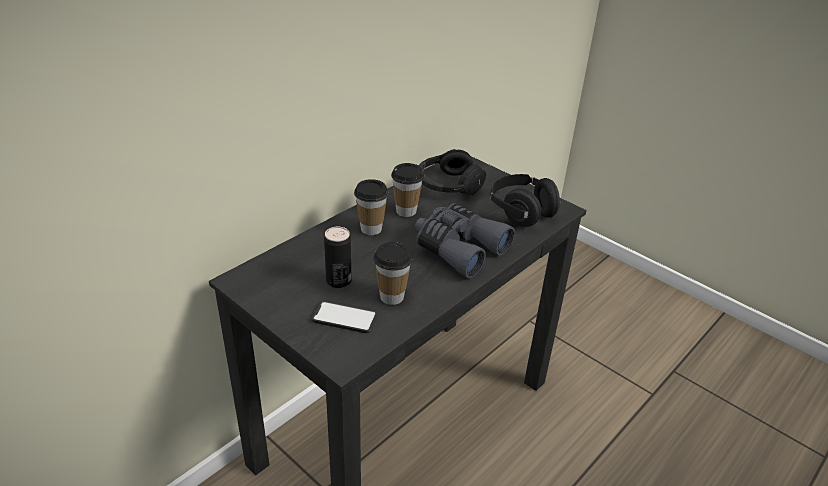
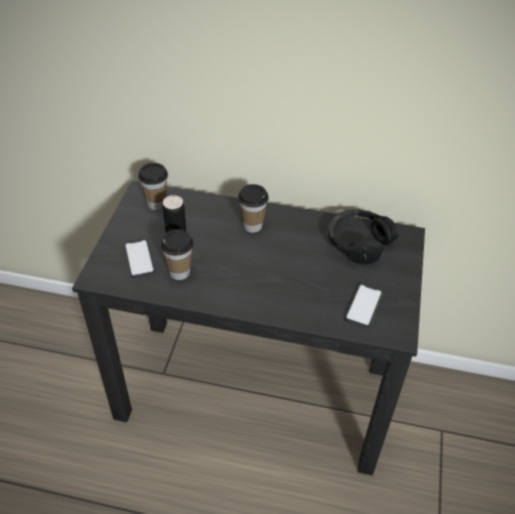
camera: 60 degrees right, 10 degrees up
cup [391,163,424,217] -> cup moved to [138,163,168,210]
grey binoculars [414,203,515,278] -> none
black headphones [490,174,562,227] -> phone [344,283,383,328]

